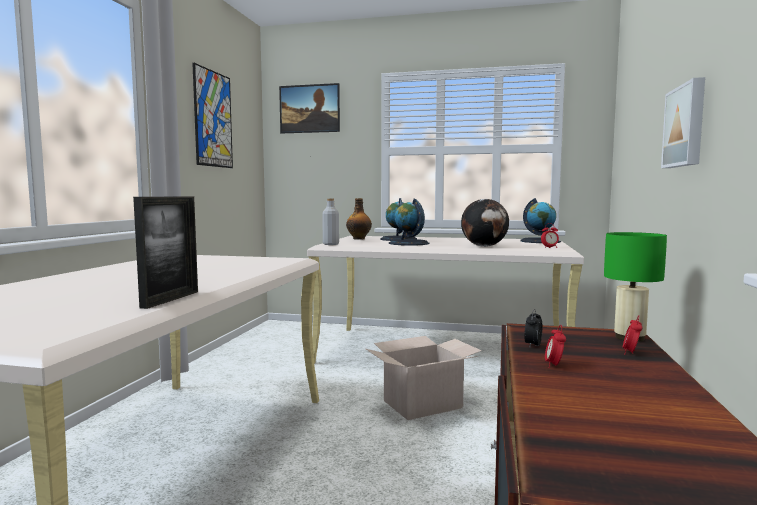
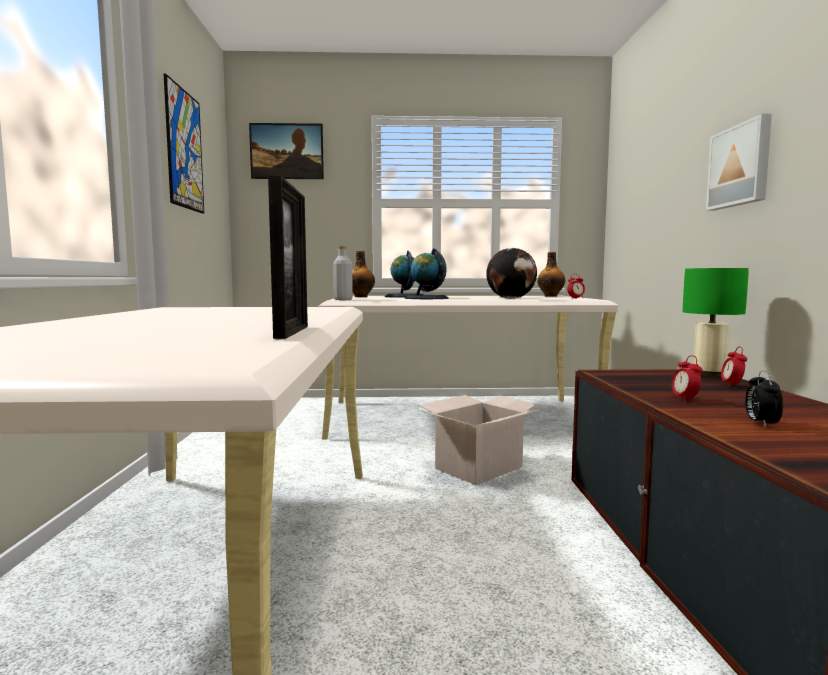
camera: 15 degrees left, 0 degrees up
globe [520,198,561,243] -> bottle [537,252,565,297]
alarm clock [524,309,542,347] -> alarm clock moved to [745,371,783,428]

